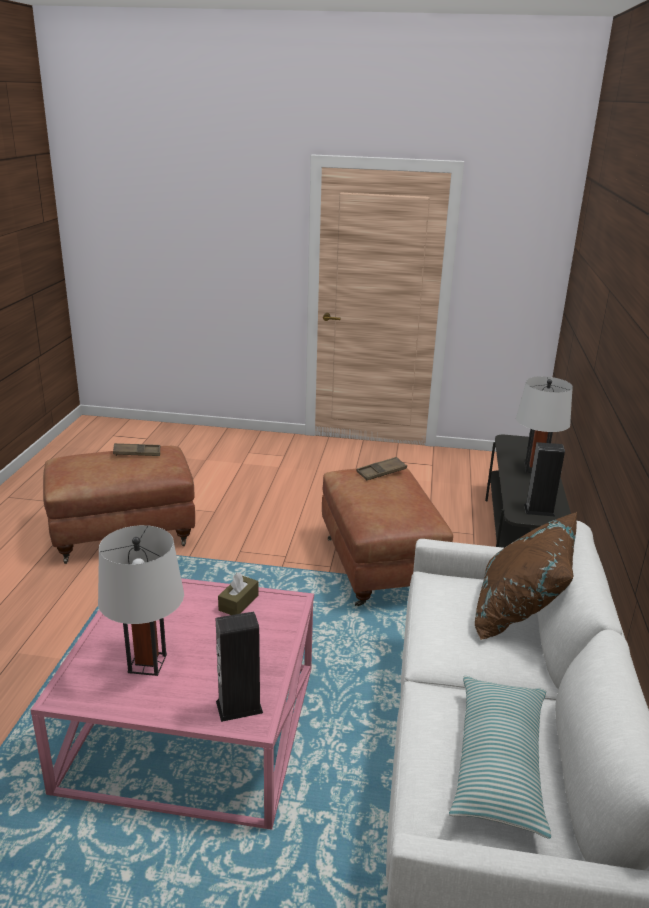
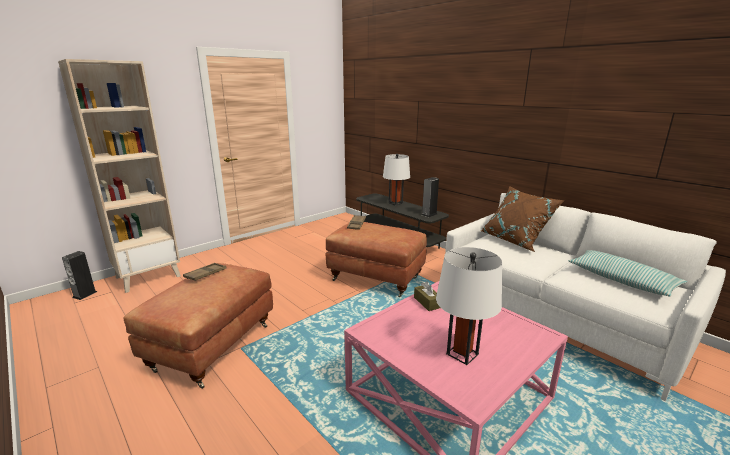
camera: 50 degrees left, 5 degrees down
speaker [216,611,263,722] -> speaker moved to [62,251,97,300]
none -> beige bookcase [58,59,181,293]

